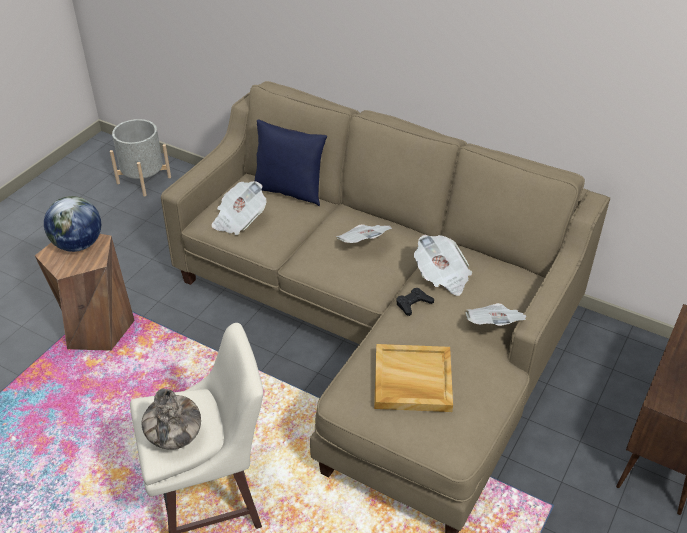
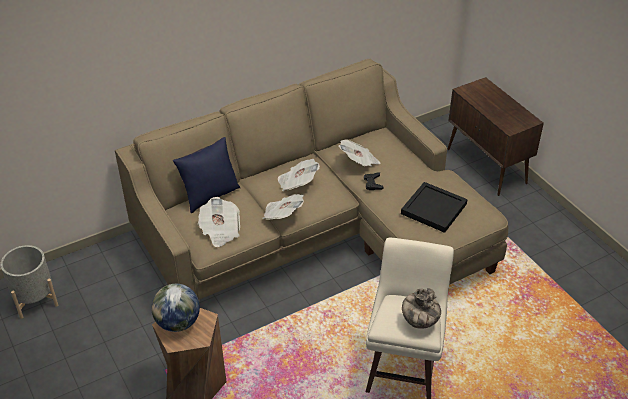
camera: 60 degrees left, 0 degrees up
beige tray [374,344,453,412] -> black tray [401,182,468,233]
newspaper [466,303,526,326] -> newspaper moved to [262,194,304,220]

